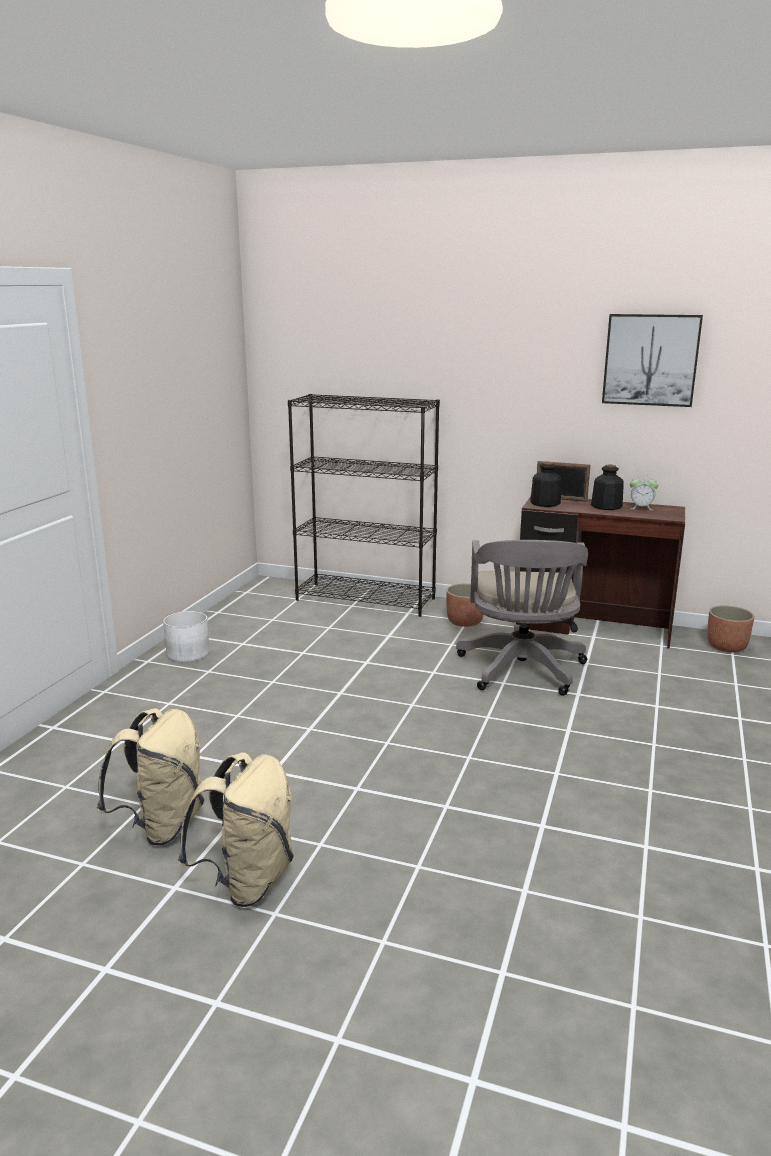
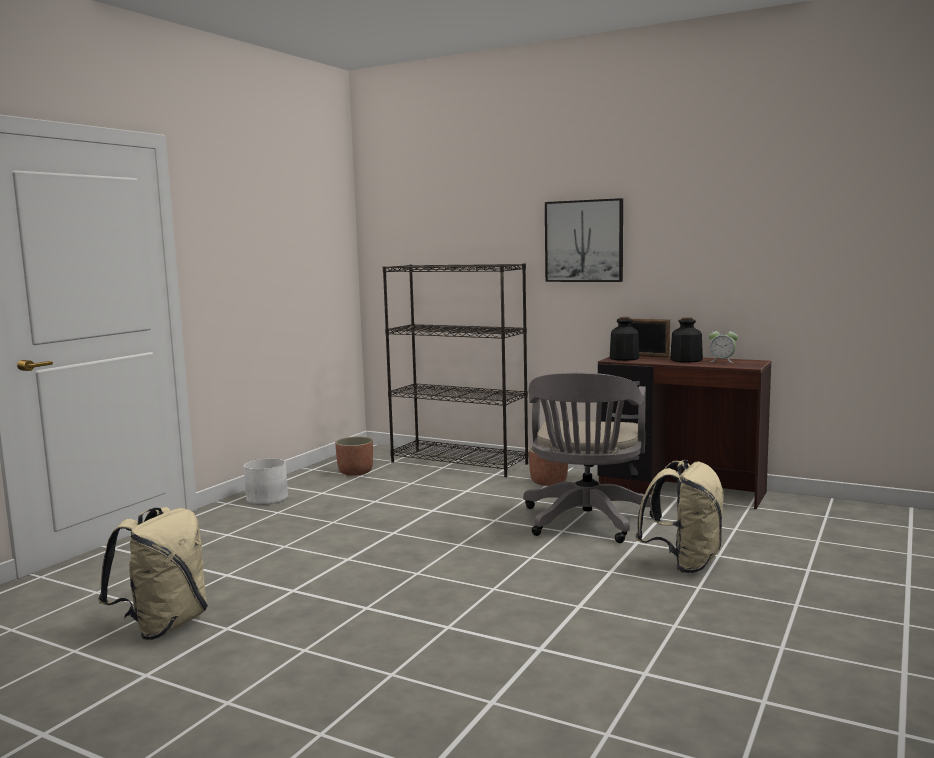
camera: 10 degrees right, 10 degrees down
beige backpack [178,752,294,907] -> beige backpack moved to [635,460,725,574]
picture [602,314,703,407] -> picture moved to [545,198,623,282]
planter [707,606,755,652] -> planter moved to [335,437,373,476]

